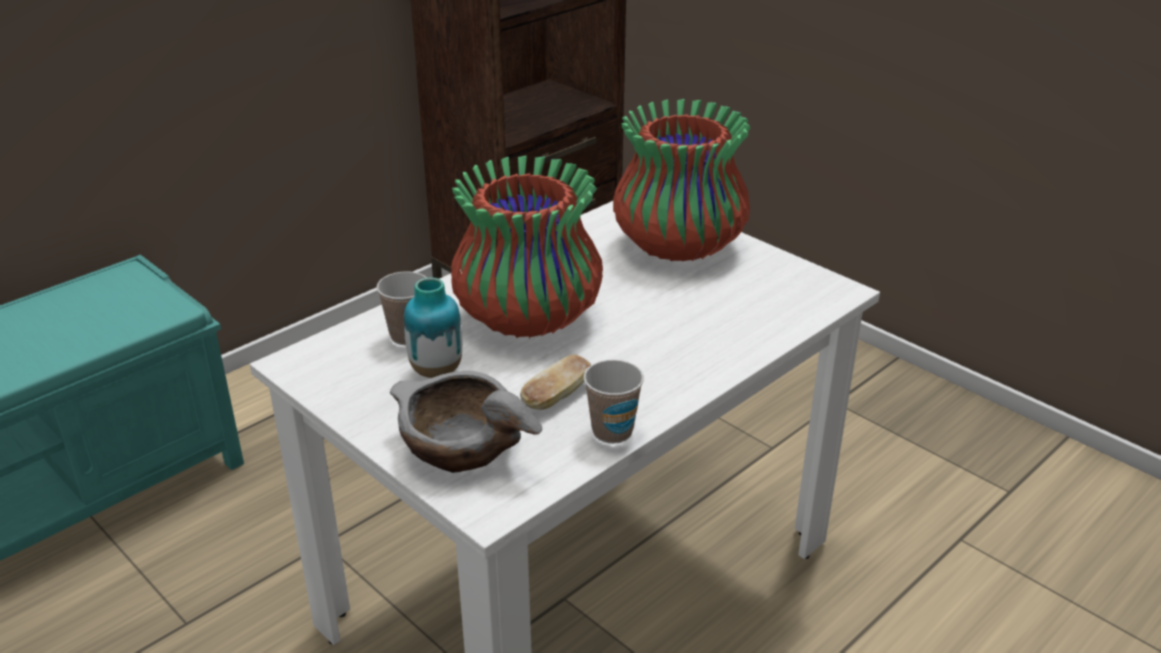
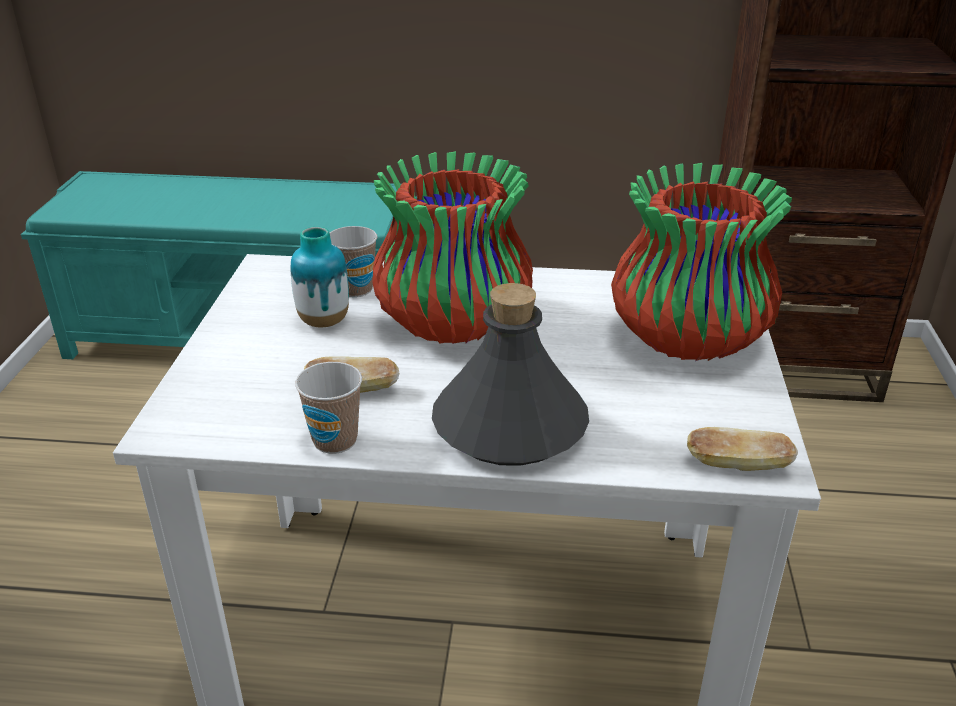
camera: 50 degrees right, 0 degrees up
grey bowl [389,371,542,473] -> none
none -> grey bottle [432,283,589,466]
none -> bread [687,427,798,471]

